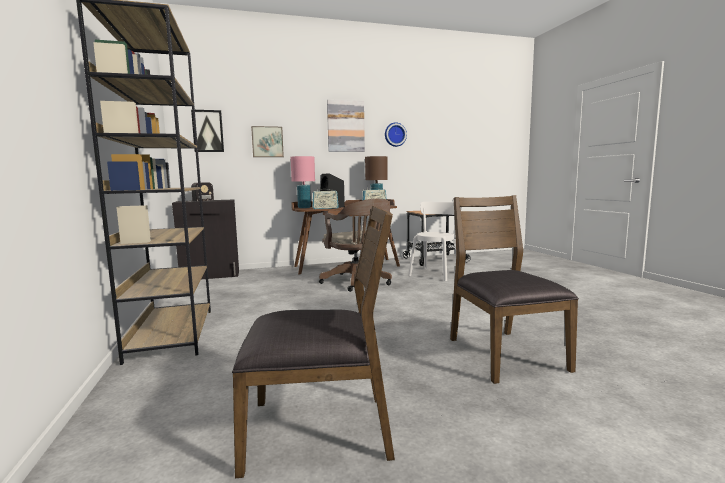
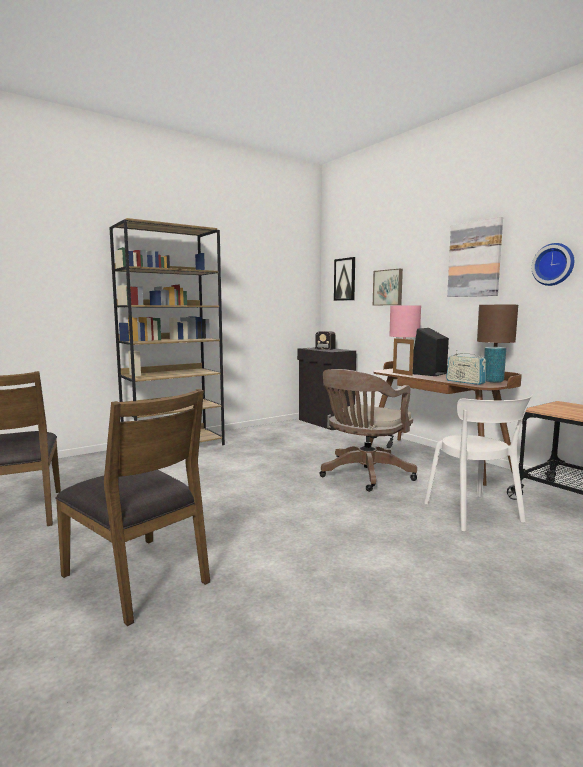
camera: 70 degrees right, 0 degrees up
radio [312,189,339,209] -> picture frame [393,337,414,376]
white chair [408,202,462,281] -> white chair turned 60 degrees clockwise [424,395,533,531]
brown chair [450,195,579,384] -> brown chair turned 75 degrees clockwise [55,389,210,626]

